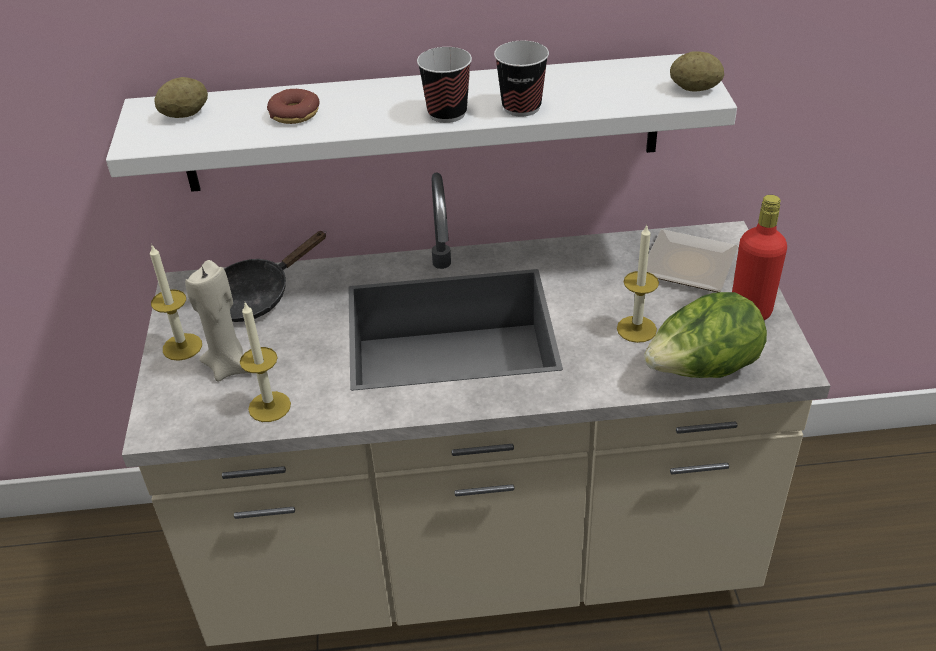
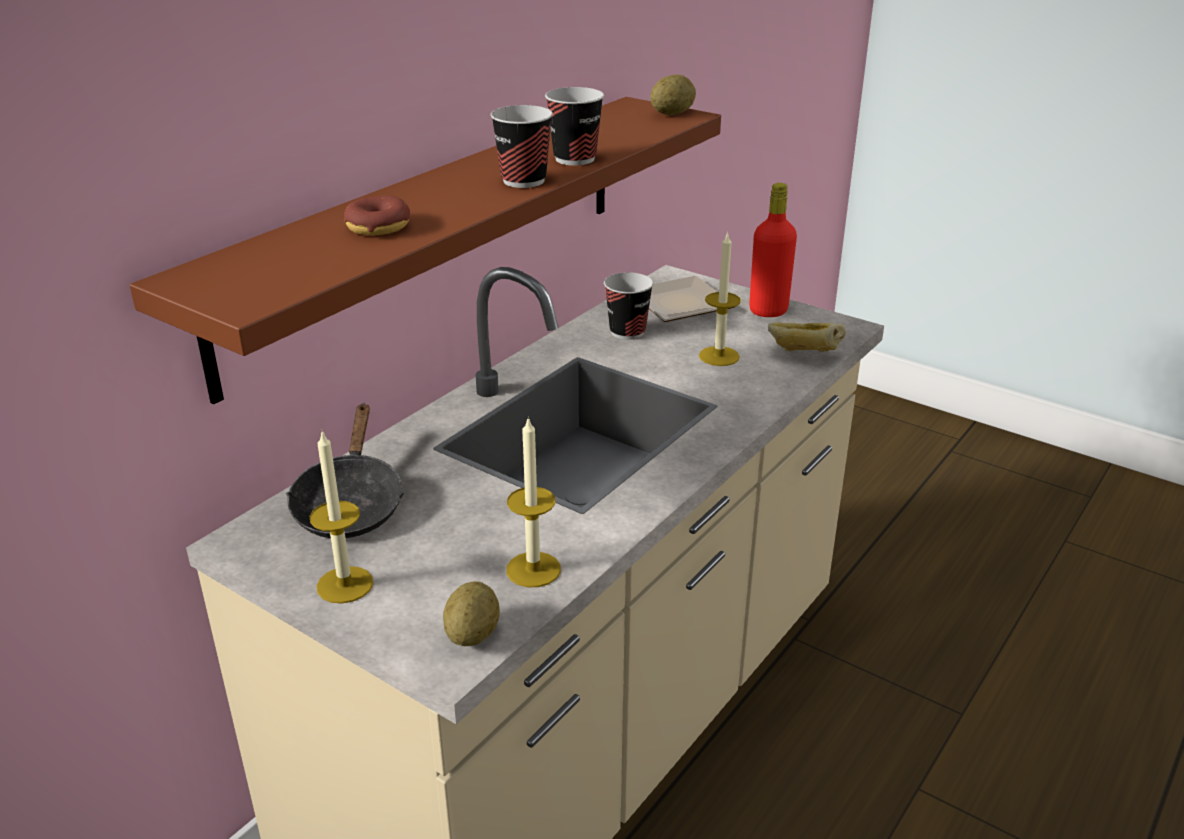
camera: 50 degrees left, 10 degrees down
white shelf [106,54,737,192] -> brown shelf [130,97,721,404]
potato [154,77,208,118] -> potato moved to [443,581,500,646]
beige candle [185,260,250,382] -> none
lettuce [644,292,767,378] -> bread [768,323,846,352]
none -> cup [604,272,654,340]

